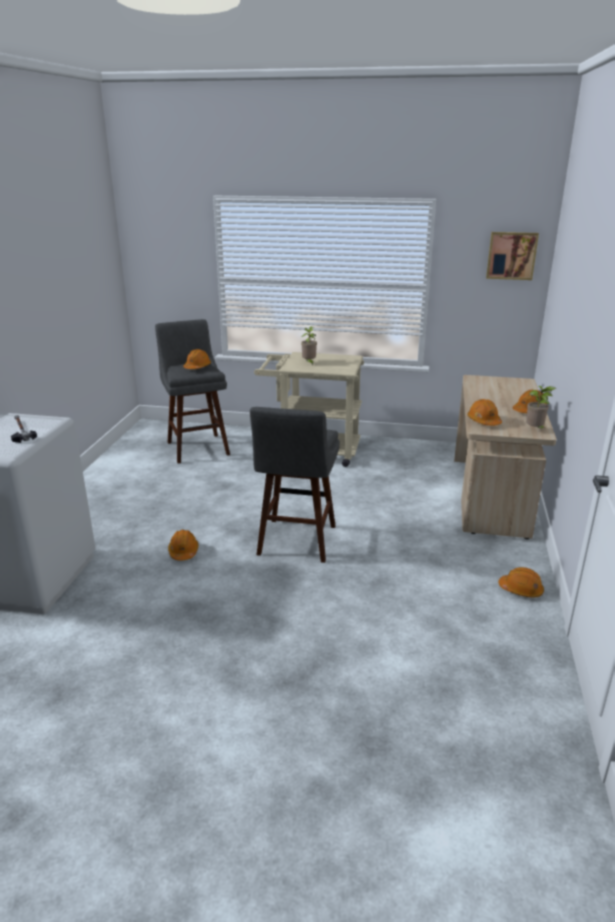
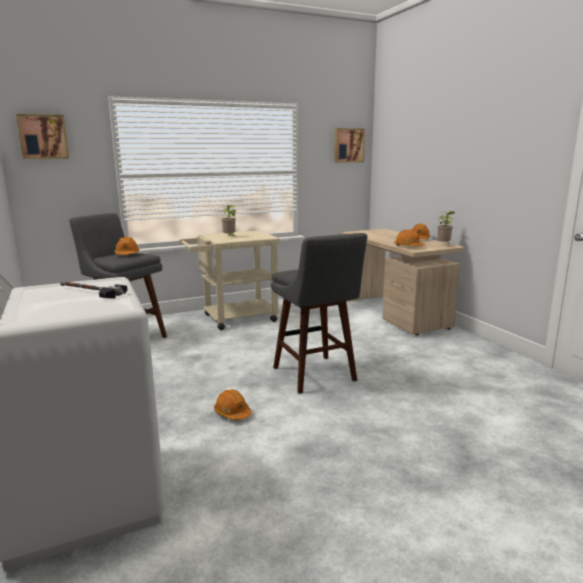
camera: 35 degrees left, 10 degrees down
orange hard hat [498,567,544,597] -> none
none -> picture [16,114,69,159]

